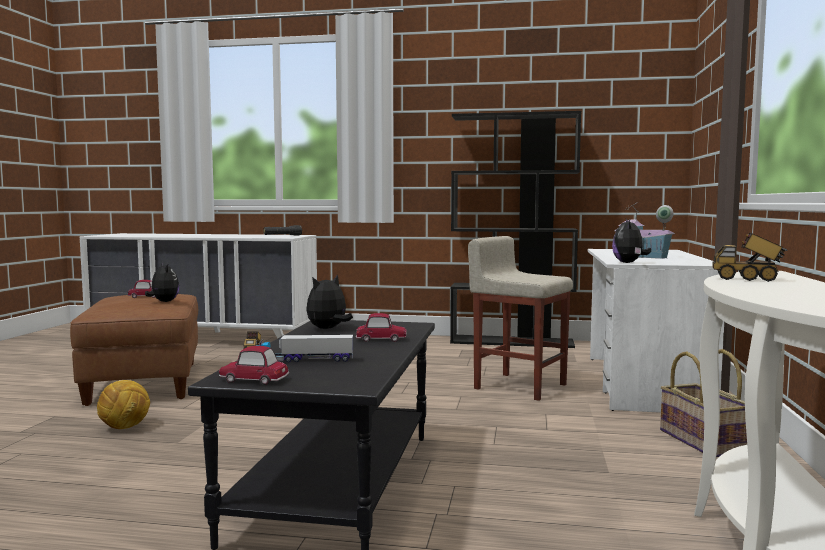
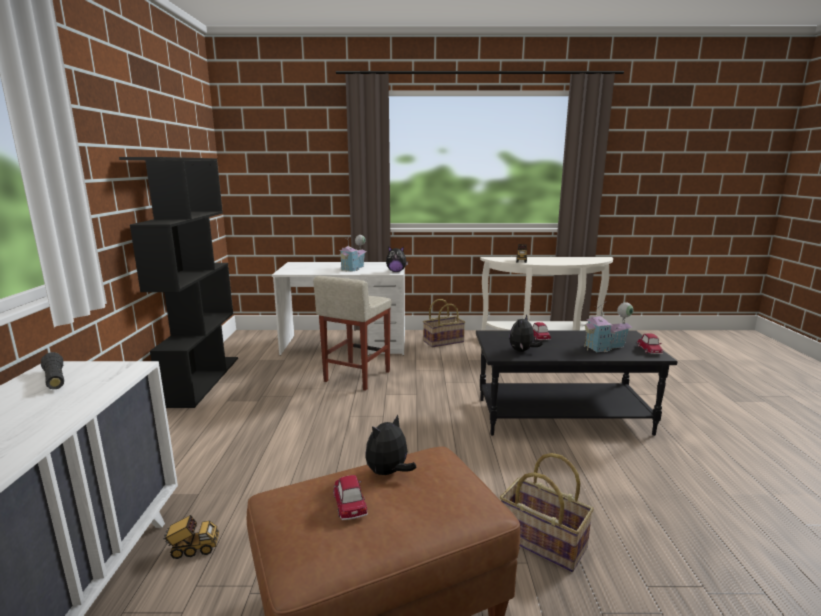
camera: 100 degrees left, 10 degrees up
football [97,380,150,429] -> basket [500,453,594,572]
toy truck [256,335,353,362] -> toy house [583,302,633,352]
plush toy [306,274,353,329] -> plush toy turned 90 degrees clockwise [509,314,543,352]

